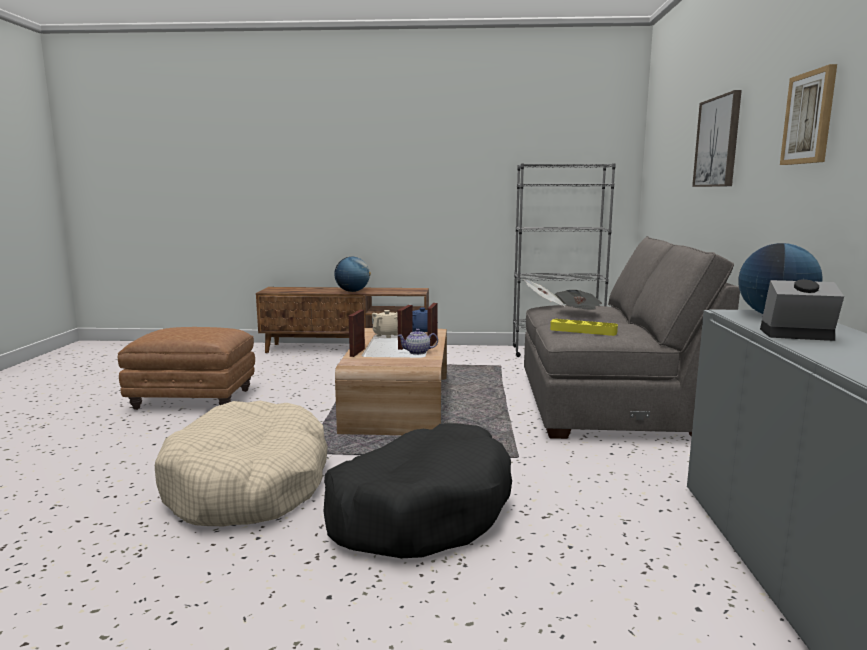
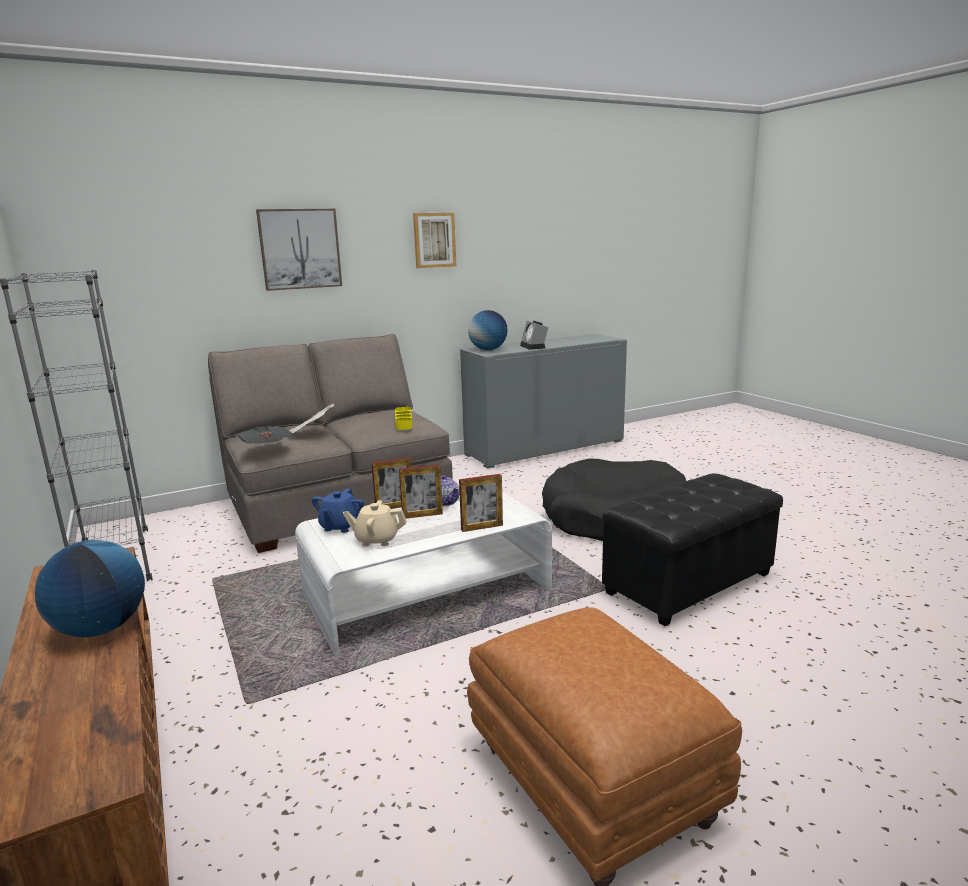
camera: 120 degrees left, 5 degrees up
beige dog bed [155,401,328,526] -> black ottoman [602,473,783,626]
brown coffee table [335,328,447,435] -> white coffee table [295,492,552,657]

